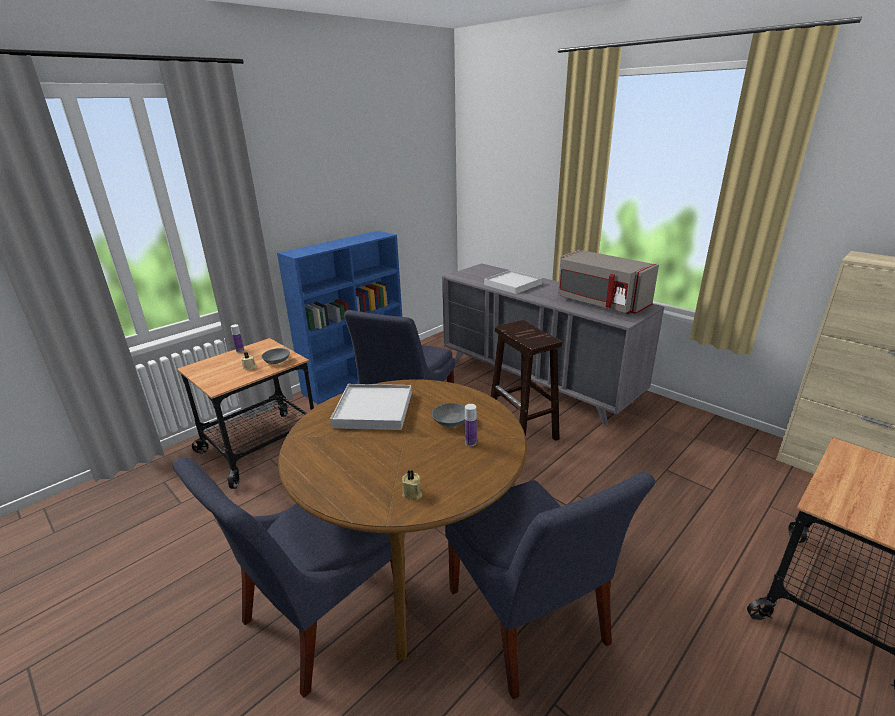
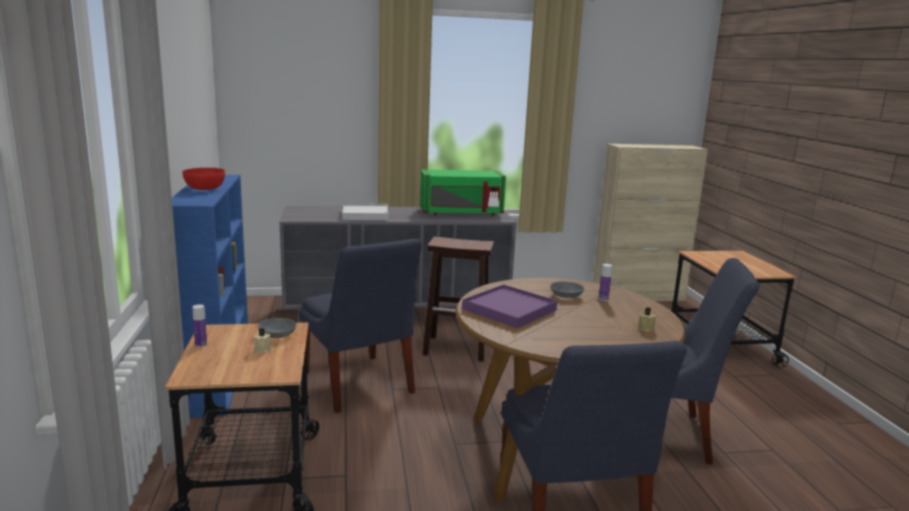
camera: 55 degrees left, 10 degrees down
white tray [330,384,412,430] -> purple tray [462,284,557,329]
grey microwave [558,250,659,314] -> green microwave [420,169,506,215]
none -> red bowl [183,168,225,190]

